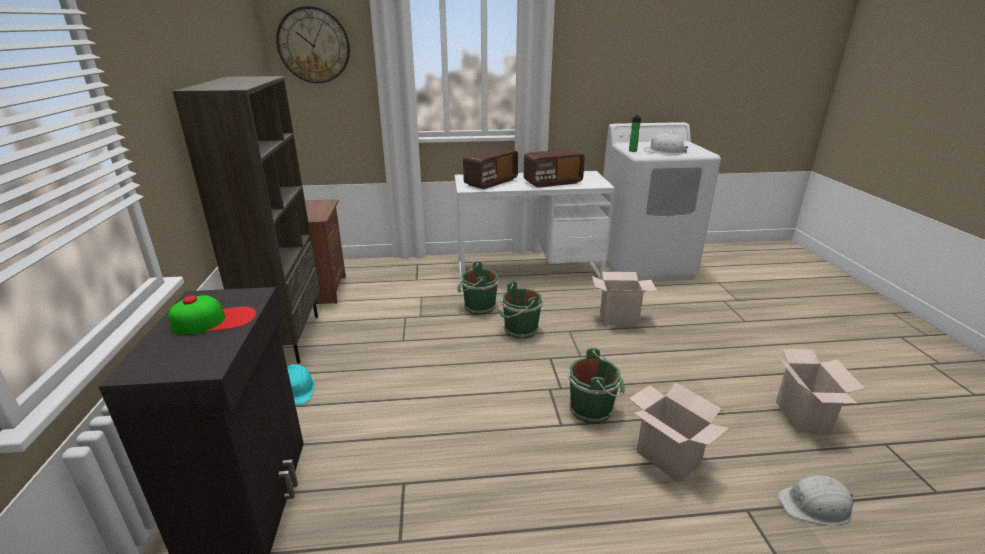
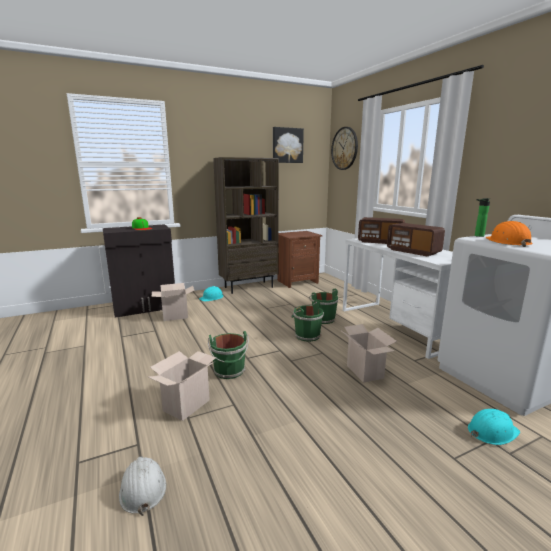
camera: 70 degrees right, 10 degrees down
white hard hat [644,133,688,155] -> orange hard hat [485,221,533,247]
cardboard box [776,349,865,433] -> cardboard box moved to [152,283,195,321]
none -> picture [273,127,304,163]
none -> turquoise hard hat [468,409,520,445]

